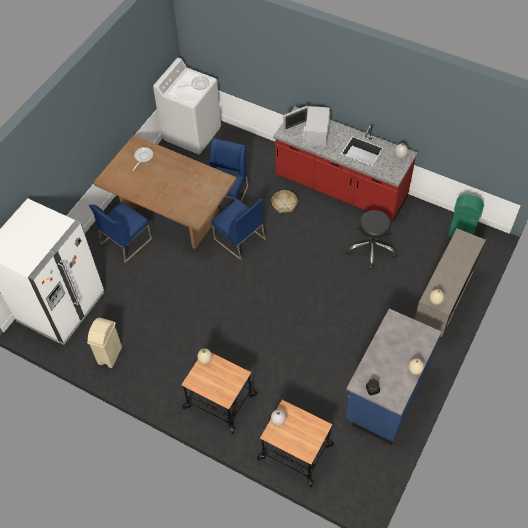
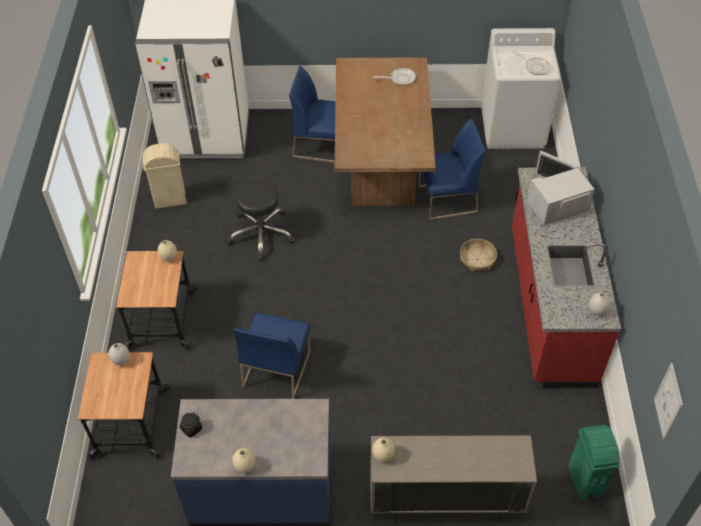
camera: 60 degrees right, 5 degrees down
blue chair [211,199,265,261] -> blue chair moved to [233,313,311,399]
black stool [346,210,397,269] -> black stool moved to [227,180,295,261]
none -> picture [654,363,683,440]

